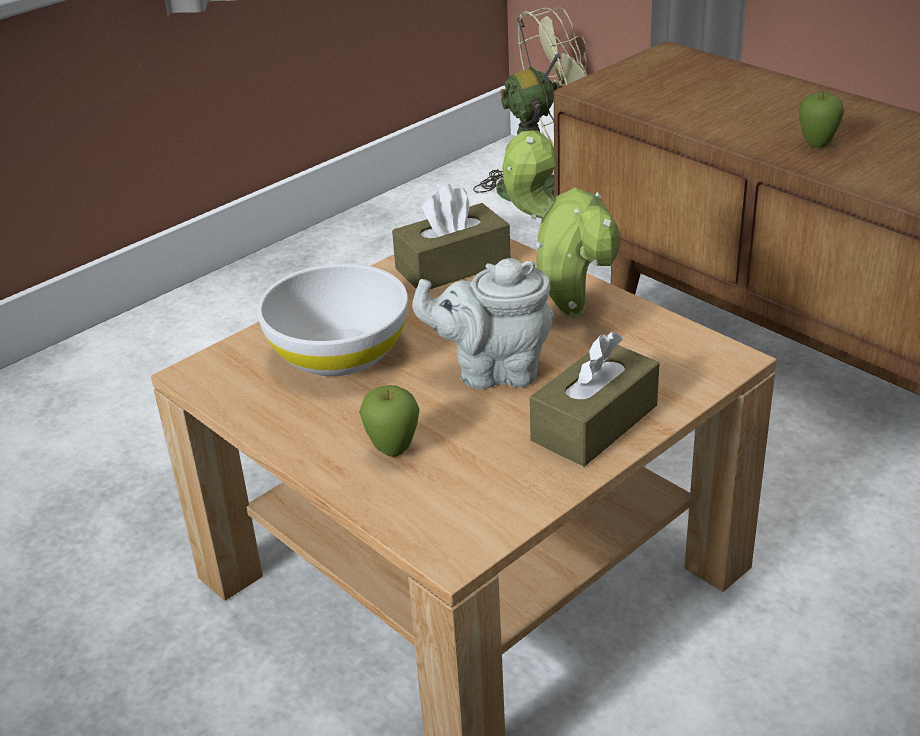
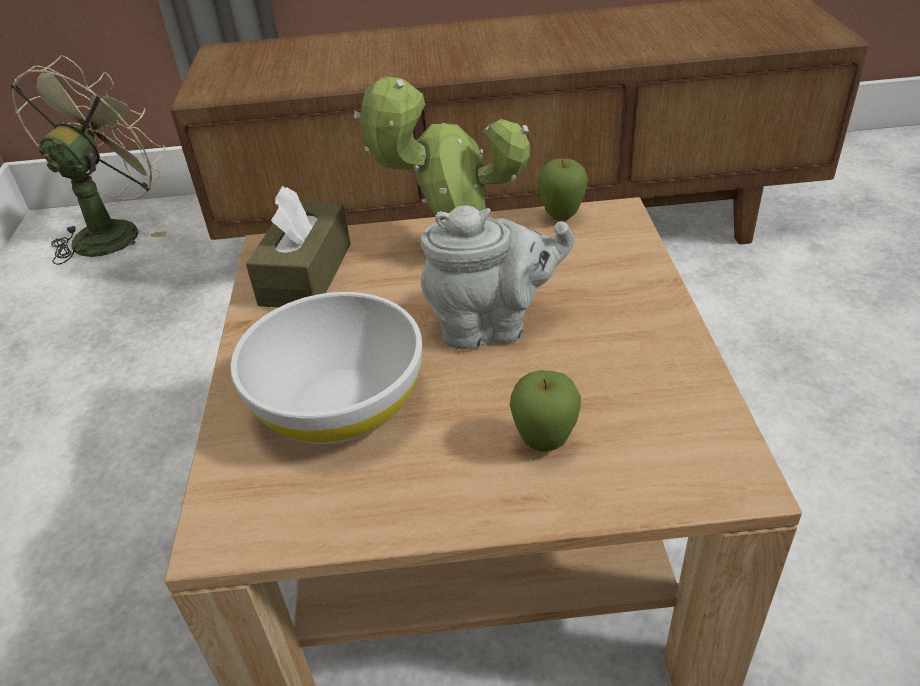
camera: 50 degrees left, 5 degrees up
grey teapot [412,258,554,389] -> grey teapot turned 135 degrees counterclockwise [420,205,574,349]
brown tissue box [530,331,659,467] -> none
apple [799,92,844,148] -> apple moved to [538,159,588,221]

